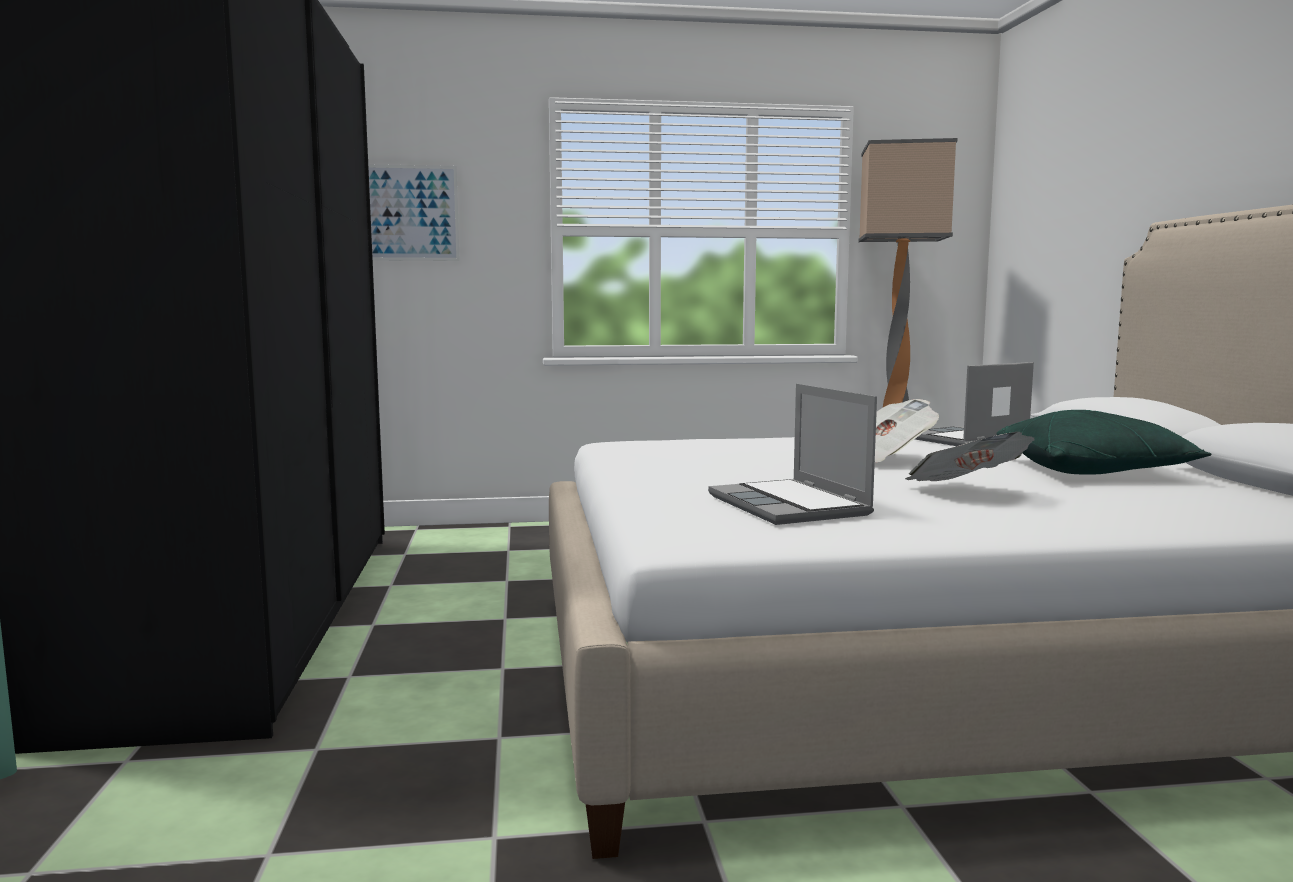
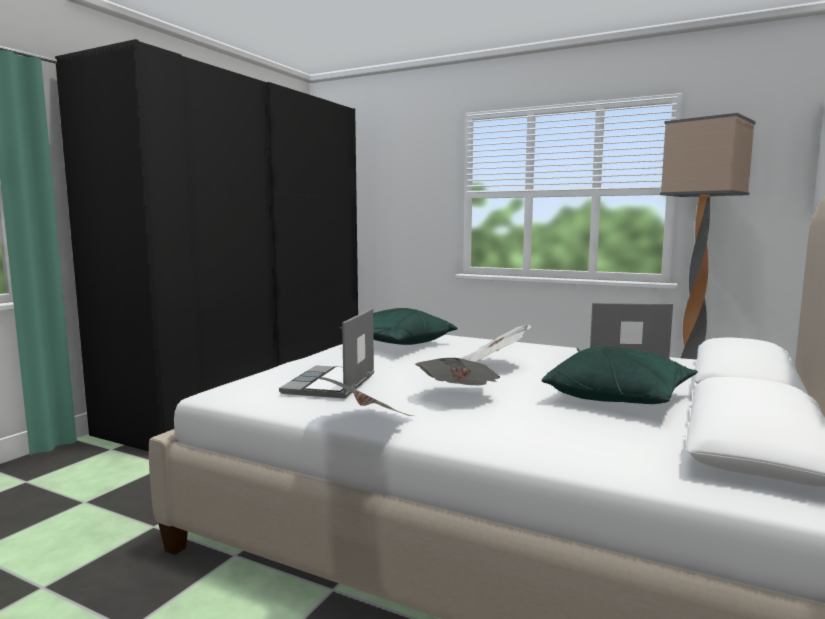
camera: 35 degrees right, 0 degrees up
picture [368,164,460,261] -> none
none -> newspaper [317,377,412,416]
none -> green pillow [339,308,458,345]

